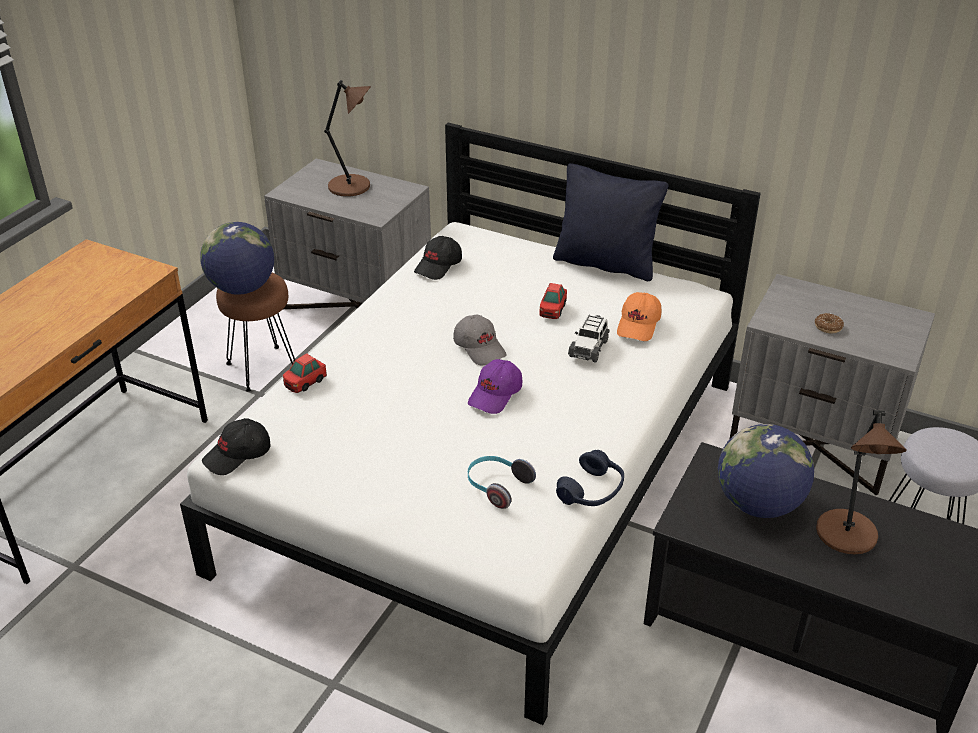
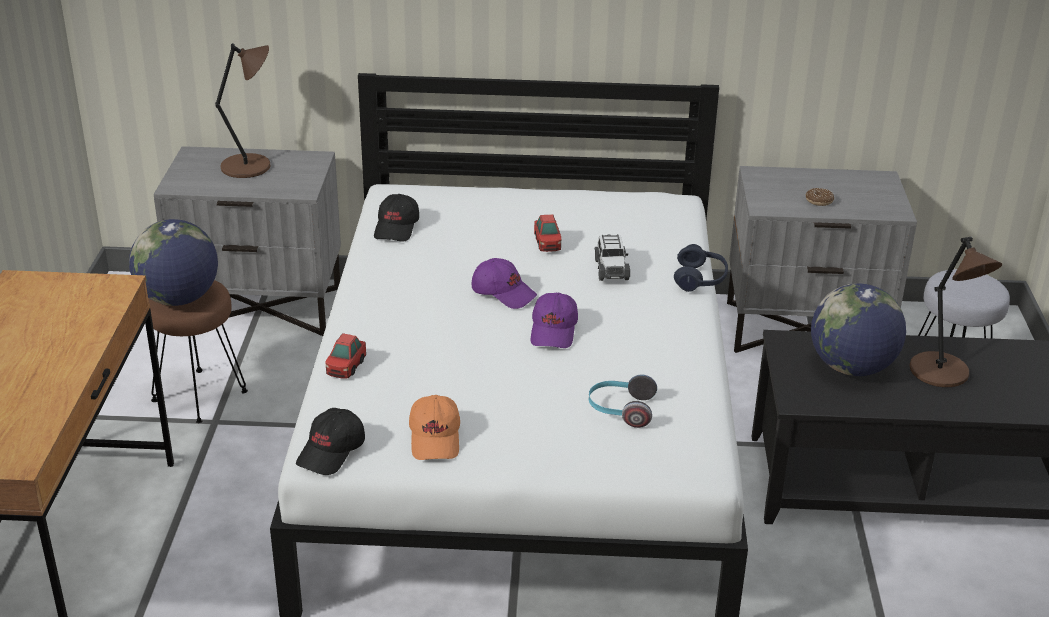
camera: 25 degrees left, 5 degrees down
grey cap [453,315,506,366] -> purple cap [472,258,537,309]
black pillow [553,163,668,281] -> none
blue headphones [556,450,624,506] -> blue headphones moved to [674,244,728,292]
orange cap [617,292,661,341] -> orange cap moved to [409,395,460,460]

